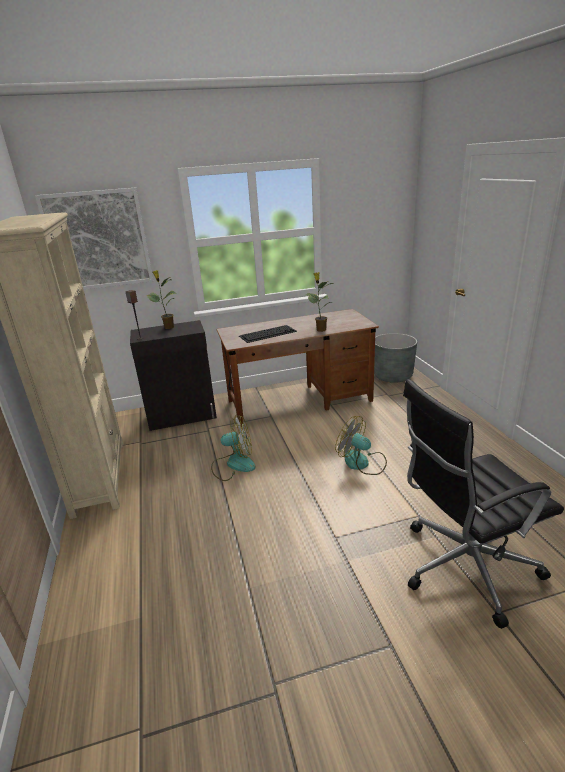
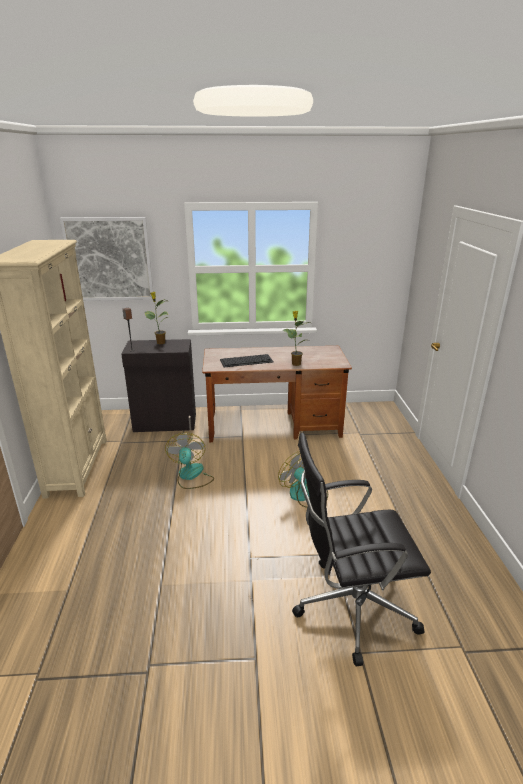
camera: 10 degrees right, 0 degrees up
fan [211,415,256,481] -> fan turned 105 degrees counterclockwise [165,433,214,489]
grey planter [374,333,417,383] -> none

